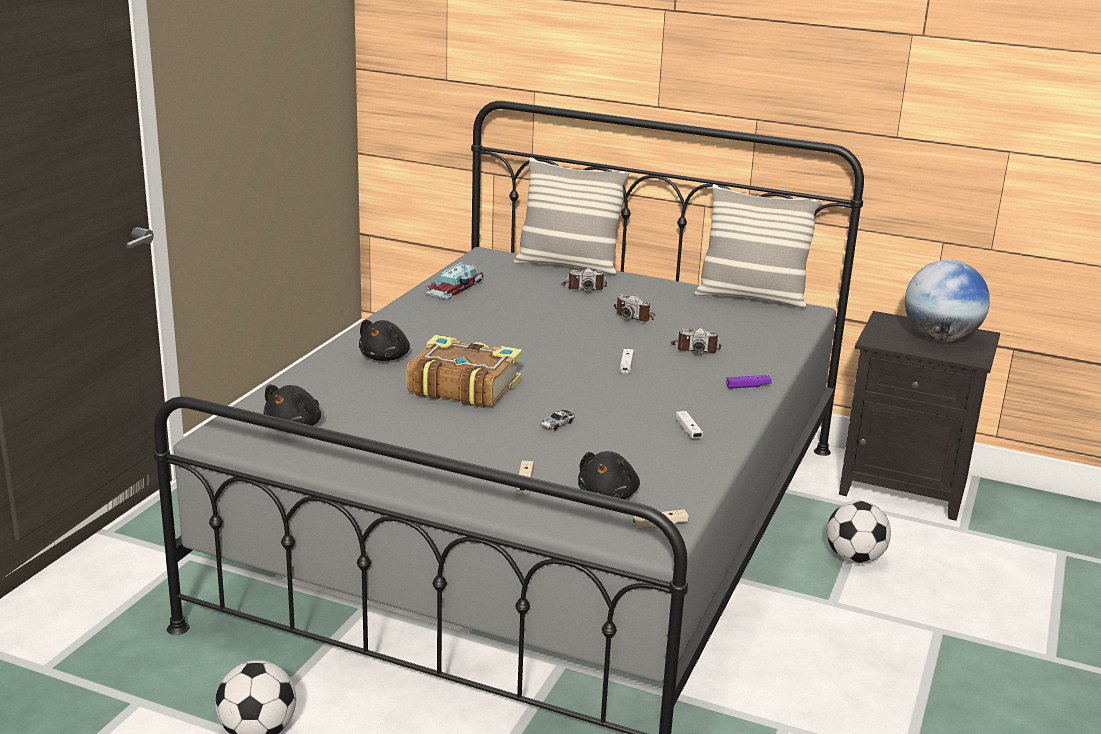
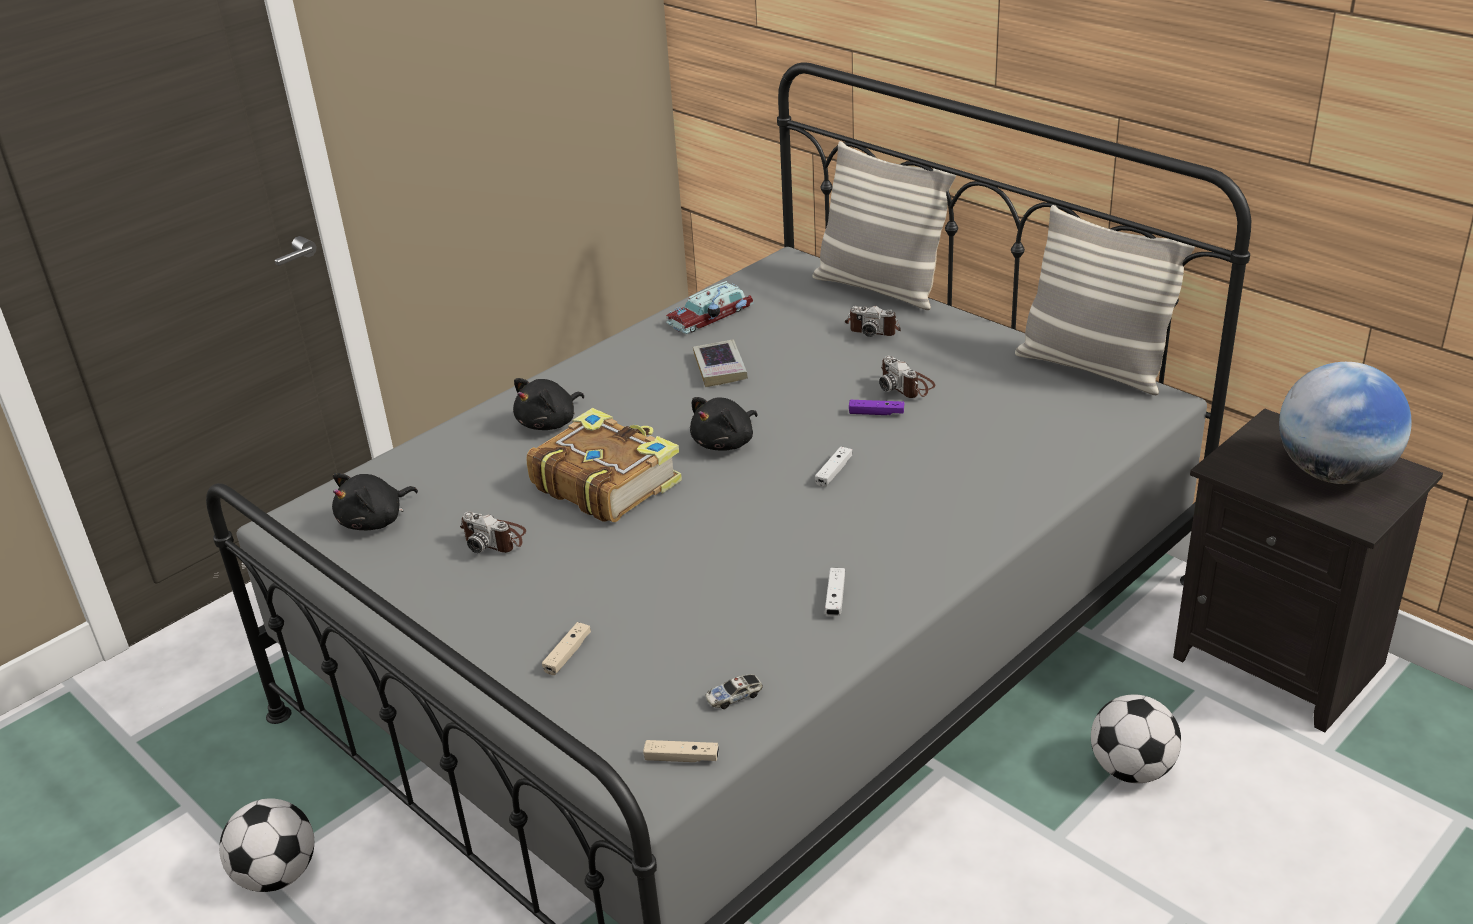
camera: 25 degrees right, 10 degrees up
toy car [541,410,575,431] -> toy car moved to [705,674,763,709]
black plush toy [578,451,640,499] -> black plush toy moved to [690,397,758,451]
camera [670,328,721,353] -> camera moved to [460,511,526,553]
purple game controller [726,375,772,389] -> purple game controller moved to [849,400,905,415]
none -> book [693,340,748,387]

